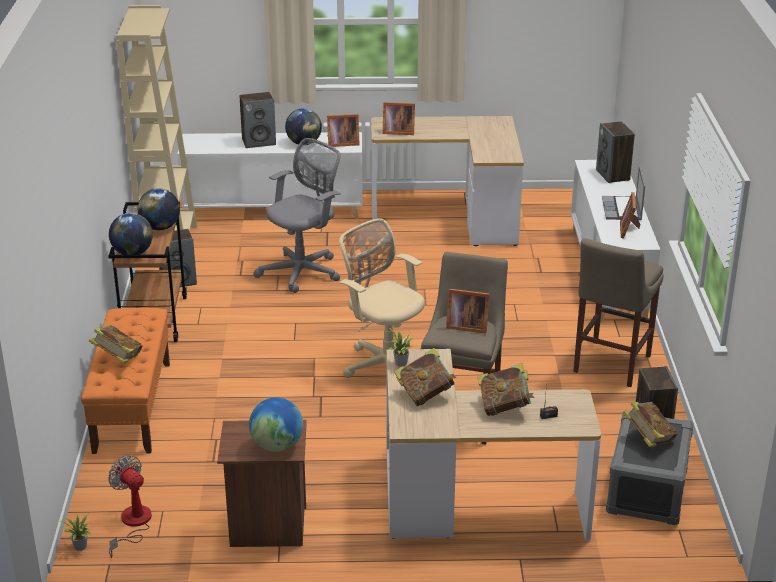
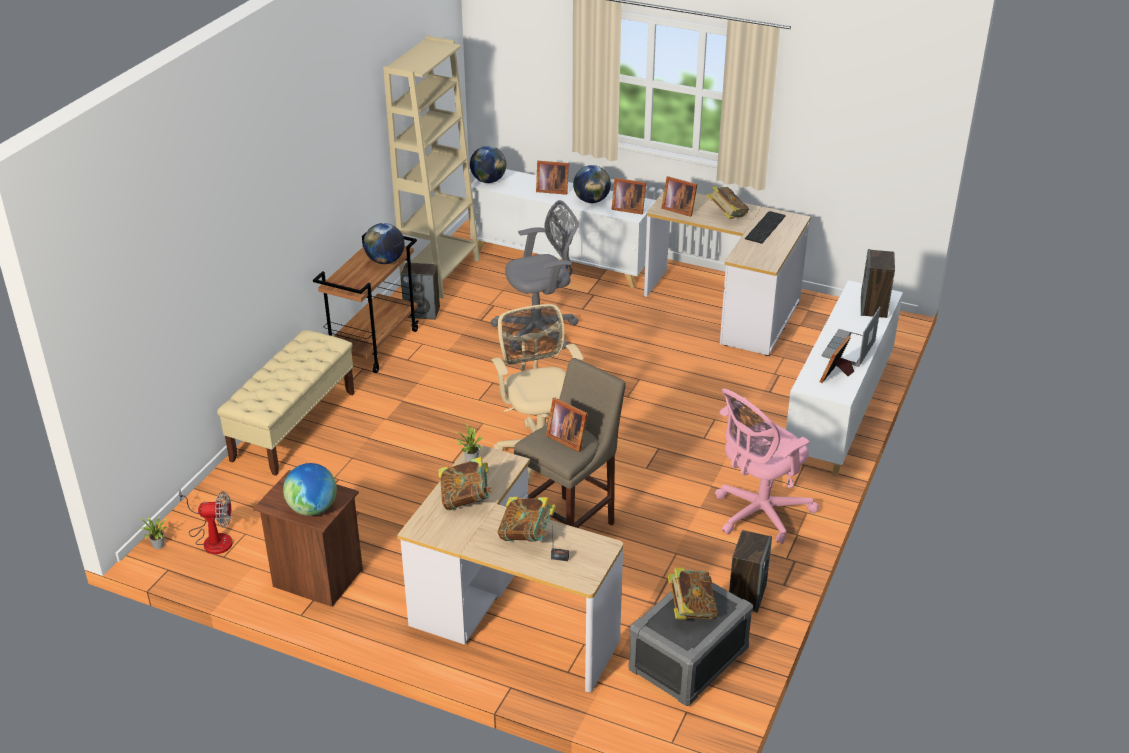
camera: 25 degrees right, 5 degrees up
orange bench [81,307,170,454] -> beige bench [217,330,355,476]
book [89,325,143,364] -> book moved to [706,186,749,219]
fan [108,455,152,558] -> fan turned 105 degrees clockwise [179,490,233,554]
globe [109,213,153,255] -> globe moved to [470,146,506,183]
speaker [240,92,276,148] -> picture frame [536,161,569,195]
beige stool [573,238,664,387] -> pink office chair [715,388,819,544]
none -> keyboard [745,211,786,244]

